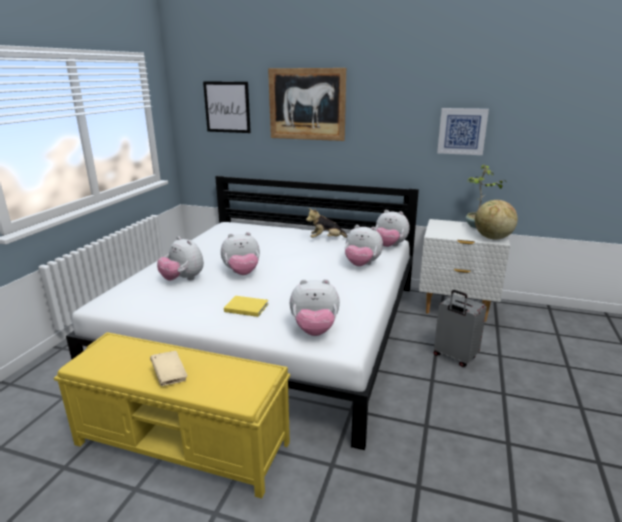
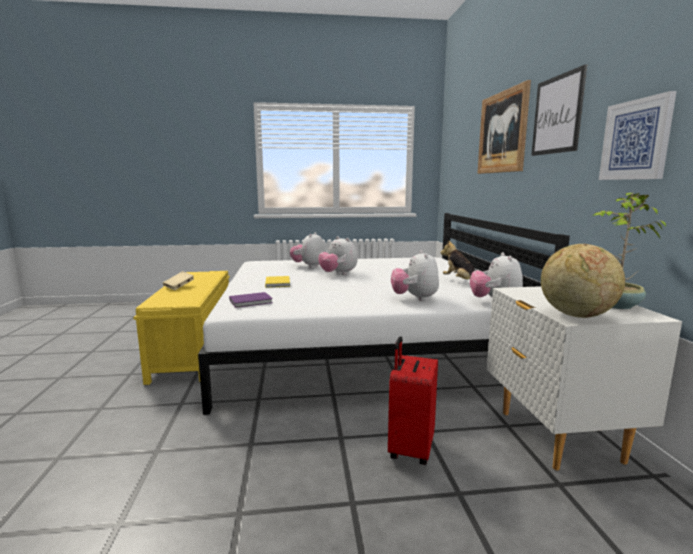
camera: 65 degrees right, 10 degrees down
picture [203,82,251,133] -> picture moved to [531,65,587,156]
plush toy [290,279,340,336] -> purple book [229,292,273,308]
grey suitcase [434,290,487,367] -> red suitcase [388,336,438,465]

